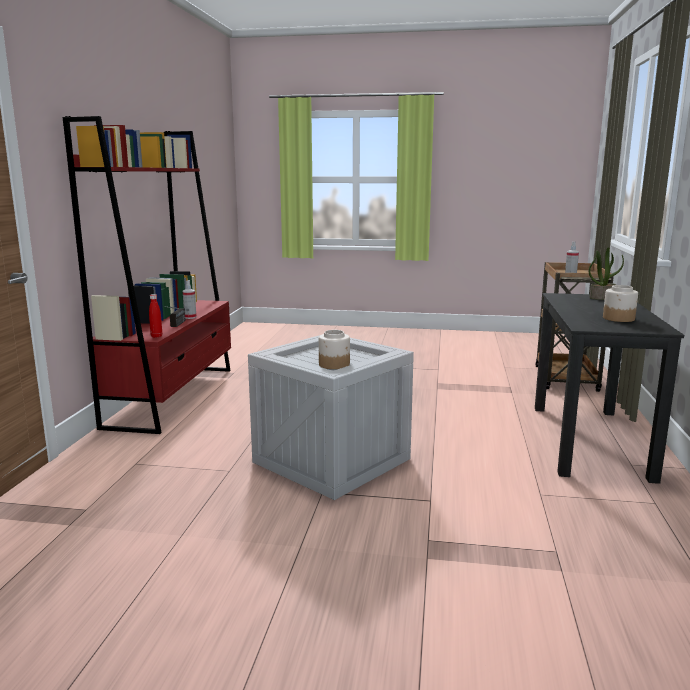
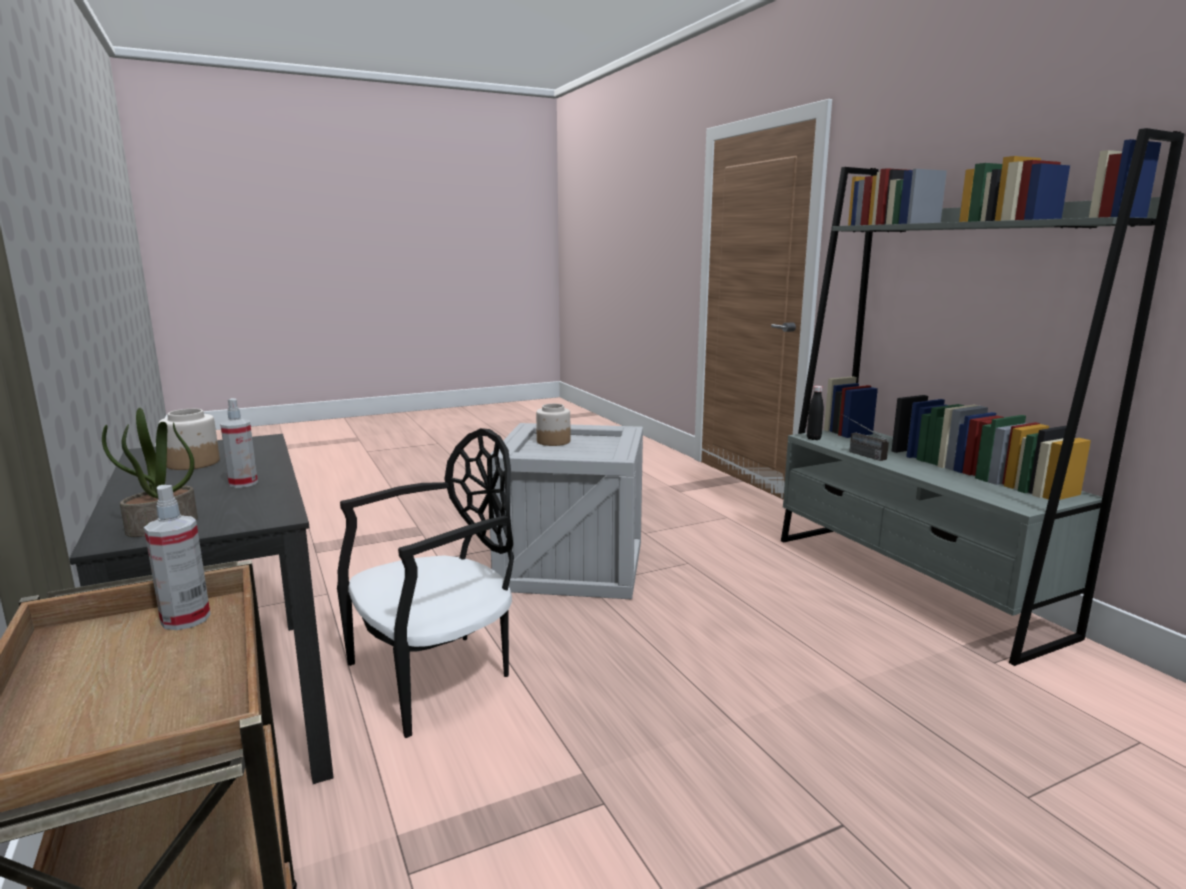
camera: 145 degrees right, 0 degrees up
red bookcase [63,116,231,434] -> grey bookcase [781,128,1185,666]
red bottle [149,294,162,338] -> black bottle [807,386,824,440]
spray bottle [183,280,196,319] -> spray bottle moved to [220,398,258,488]
none -> black chair [337,428,514,738]

